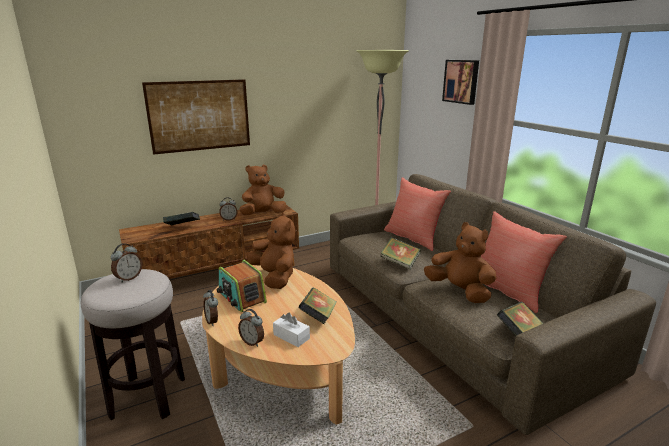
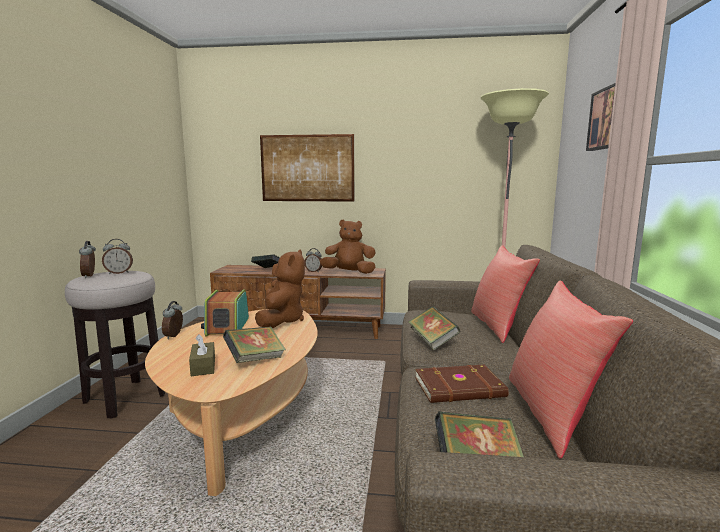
camera: 35 degrees right, 10 degrees down
alarm clock [238,309,264,347] -> alarm clock moved to [79,241,96,278]
white tissue box [273,312,310,347] -> brown tissue box [189,334,215,376]
brown plush toy [424,222,496,303] -> brown book [415,365,509,403]

